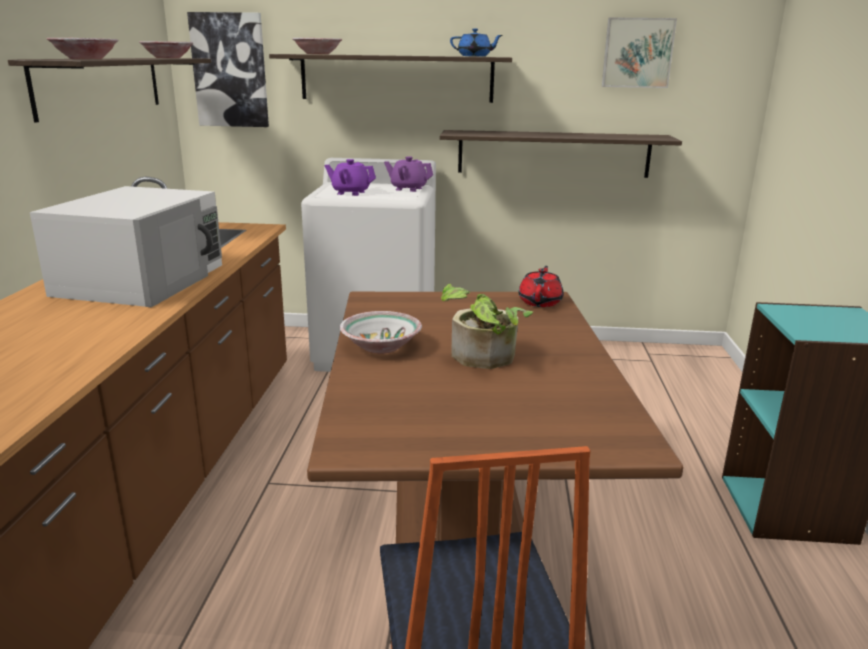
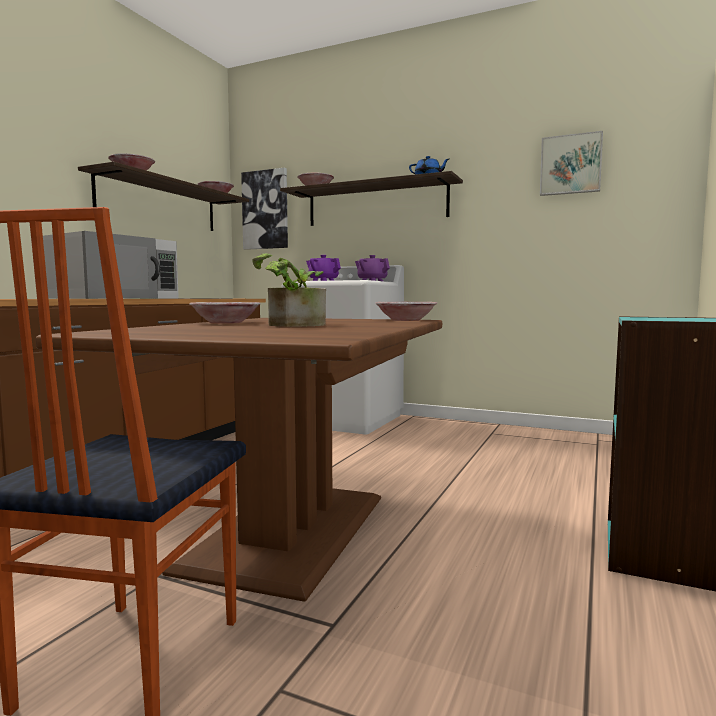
camera: 20 degrees right, 15 degrees down
shelf [440,130,682,178] -> none
red teapot [518,266,564,307] -> bowl [375,301,438,321]

